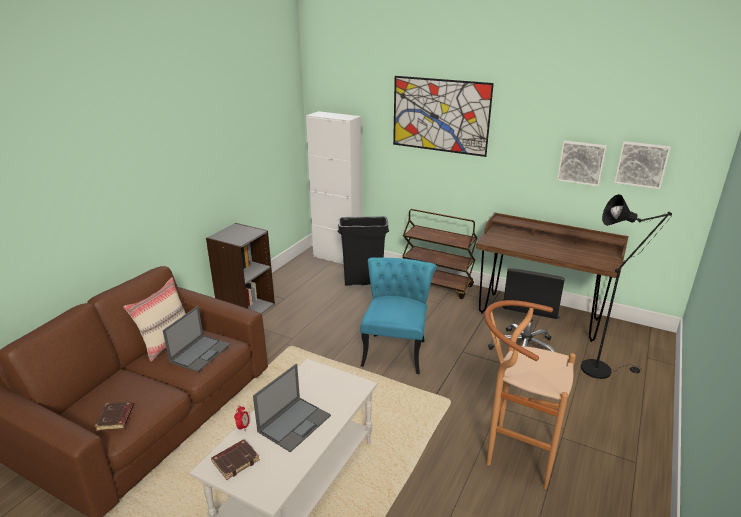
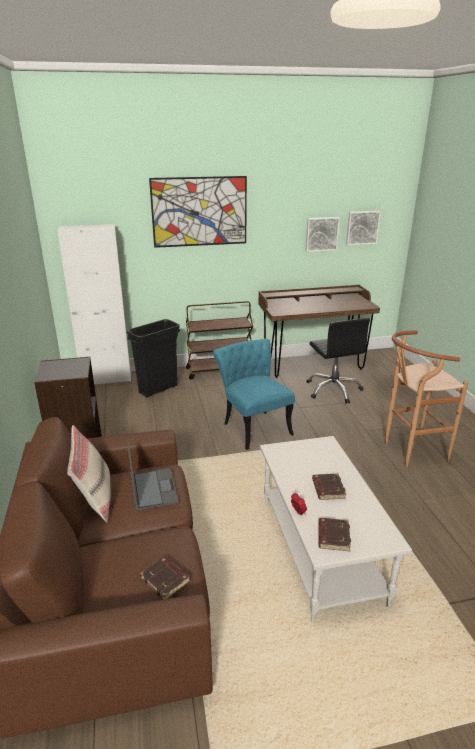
camera: 40 degrees left, 0 degrees up
laptop [253,364,331,452] -> brown book [312,474,347,500]
black floor lamp [581,194,672,379] -> none

